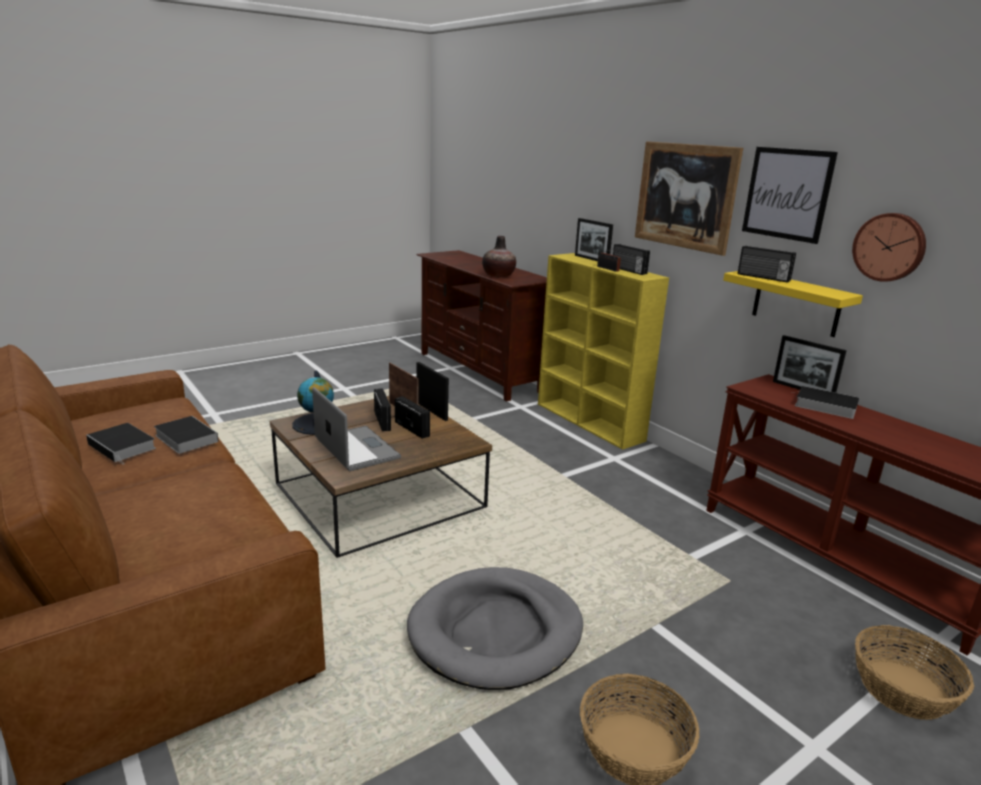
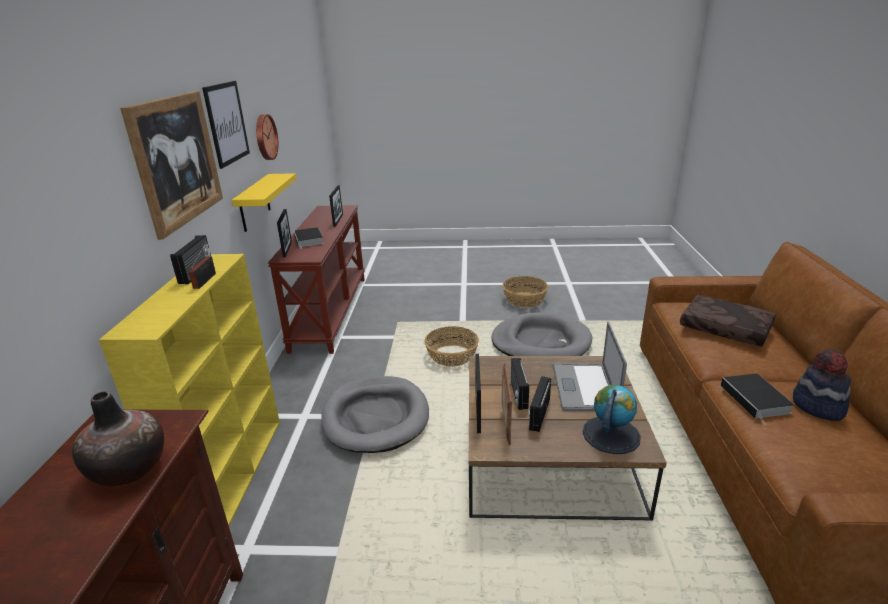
camera: 140 degrees left, 5 degrees up
book [86,423,156,465] -> hat [793,349,851,421]
picture frame [575,218,613,261] -> picture frame moved to [329,185,343,227]
radio [738,246,796,283] -> none
basket [855,625,974,720] -> basket moved to [425,326,479,367]
none -> grey dog bed [321,376,429,453]
none -> brown pillow [680,295,776,346]

